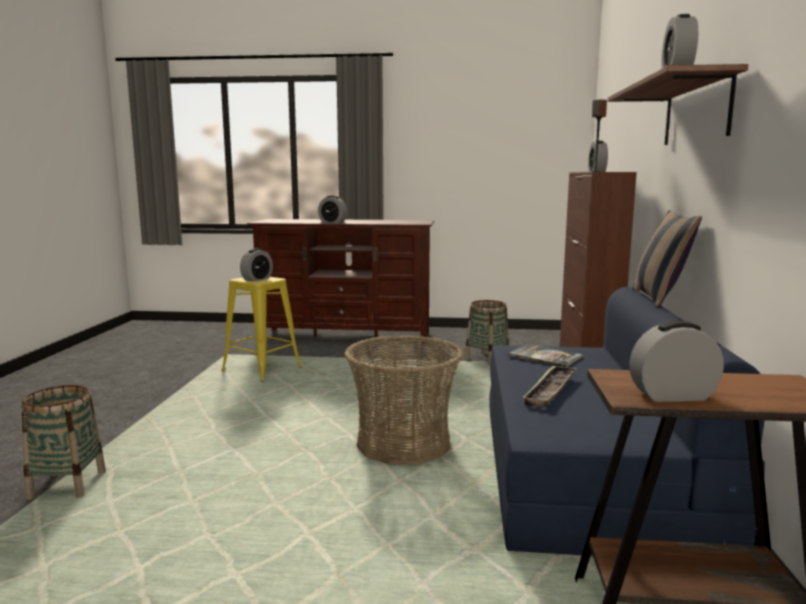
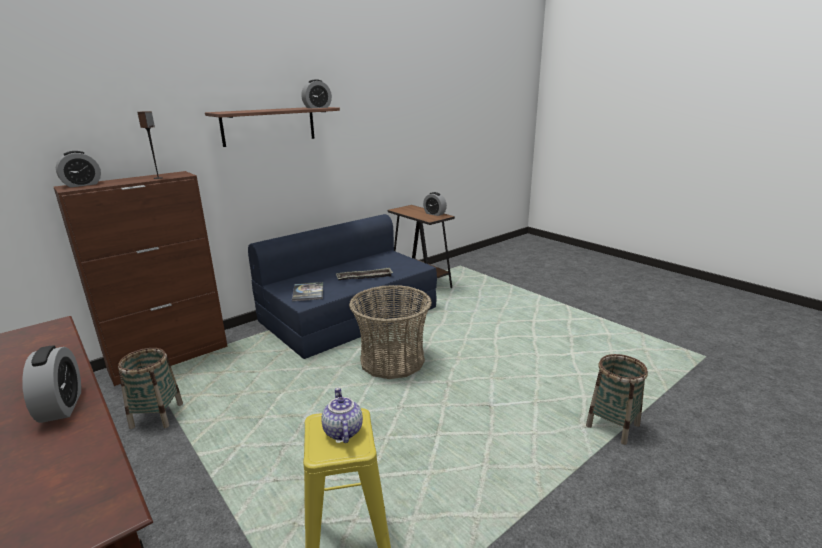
camera: 135 degrees left, 10 degrees up
alarm clock [240,248,273,282] -> teapot [321,388,363,443]
pillow [633,210,702,307] -> none

